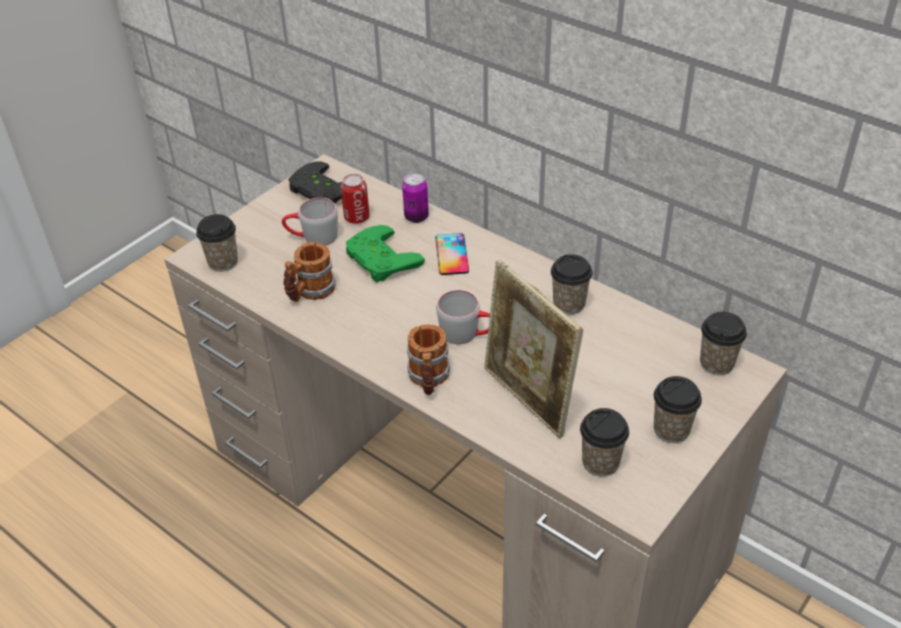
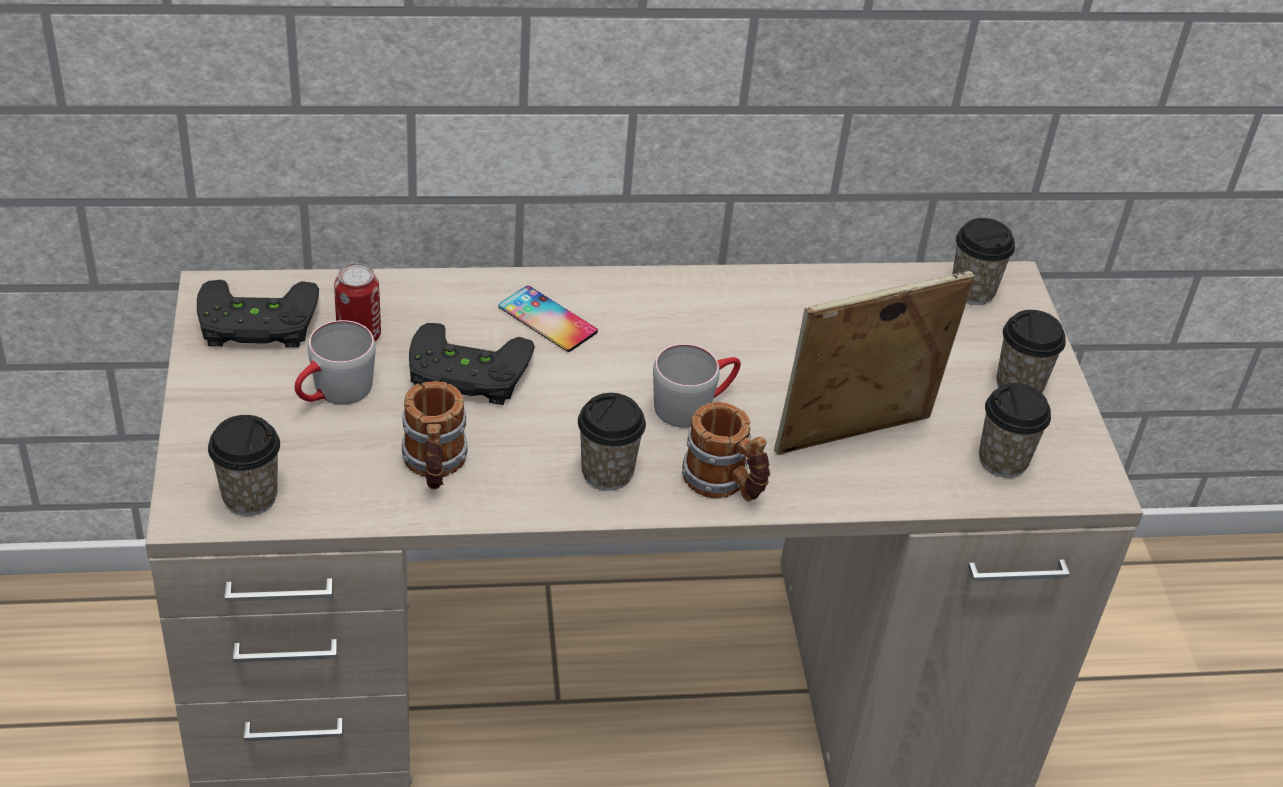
camera: 50 degrees left, 0 degrees up
green game controller [346,225,425,283] -> black game controller [409,323,535,405]
can [402,173,429,223] -> none
picture frame [484,260,583,439] -> picture frame turned 150 degrees clockwise [774,271,974,455]
cup [551,254,592,315] -> cup moved to [578,393,646,491]

